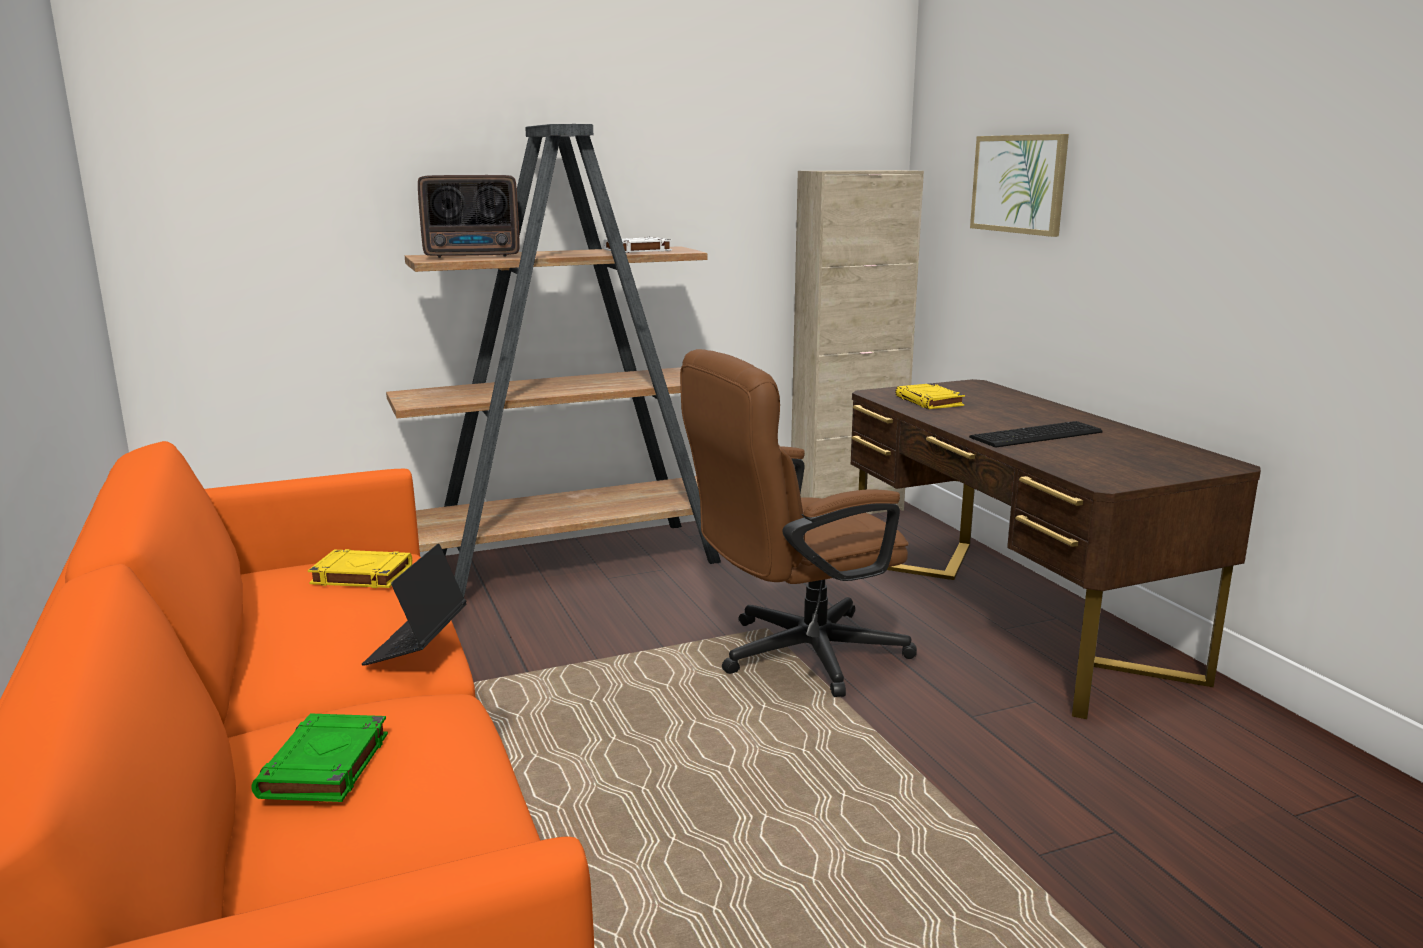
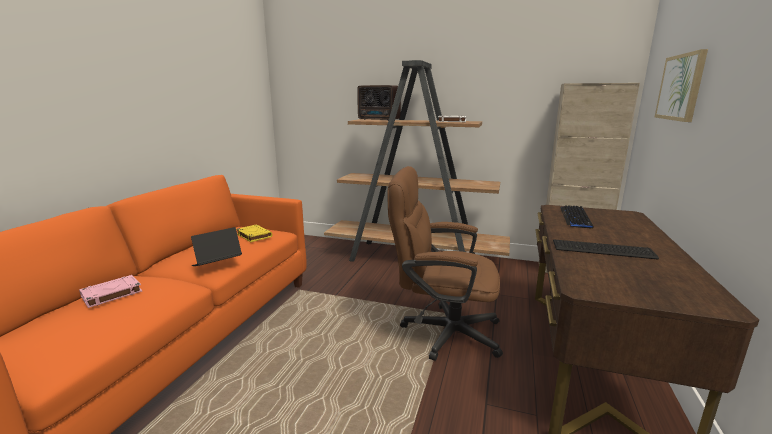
camera: 40 degrees right, 0 degrees up
green book [251,714,388,802] -> pink book [79,275,142,308]
yellow book [895,383,965,409] -> keyboard [560,205,593,229]

